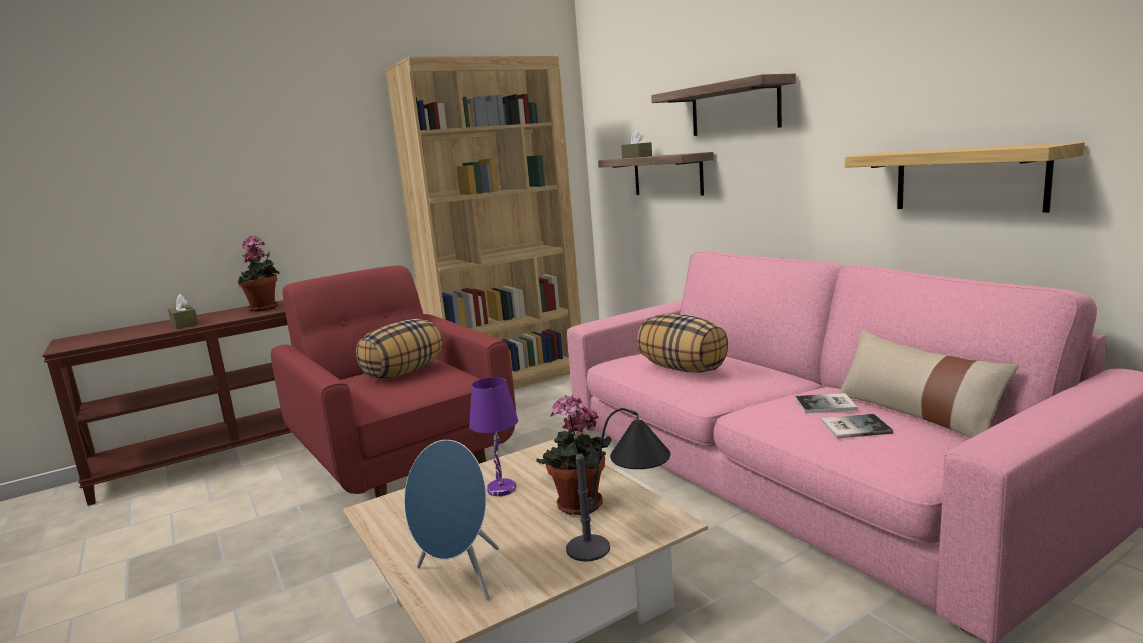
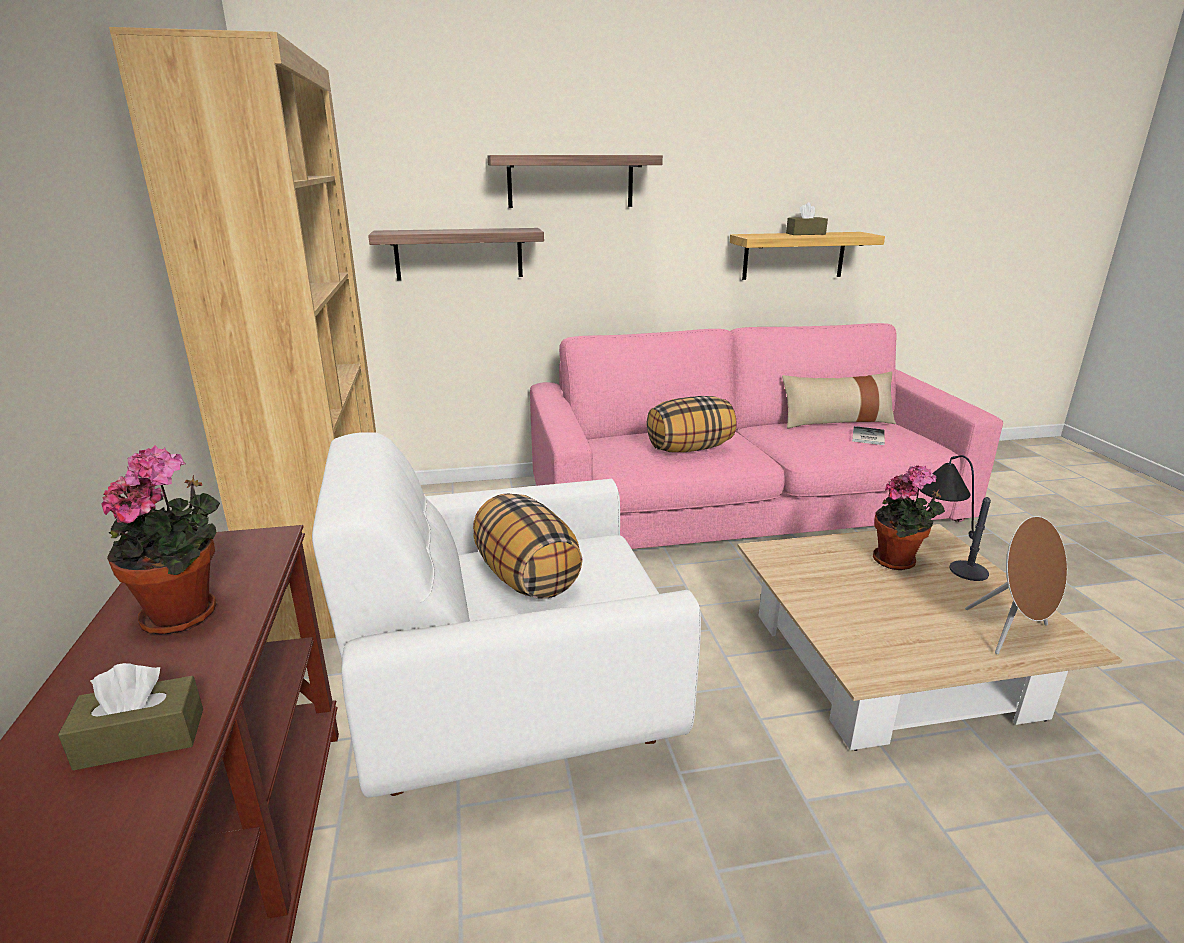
camera: 70 degrees left, 10 degrees up
red armchair [271,266,516,498] -> white armchair [312,432,701,798]
blue speaker [404,440,499,599] -> brown speaker [965,516,1067,654]
purple table lamp [469,377,518,496] -> none
brown tissue box [621,130,652,158] -> brown tissue box moved to [786,202,828,235]
book [795,393,858,413] -> none

